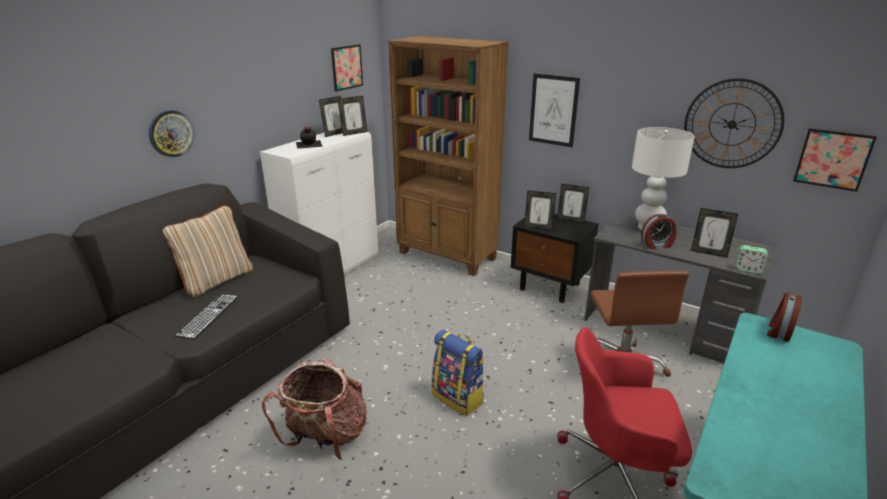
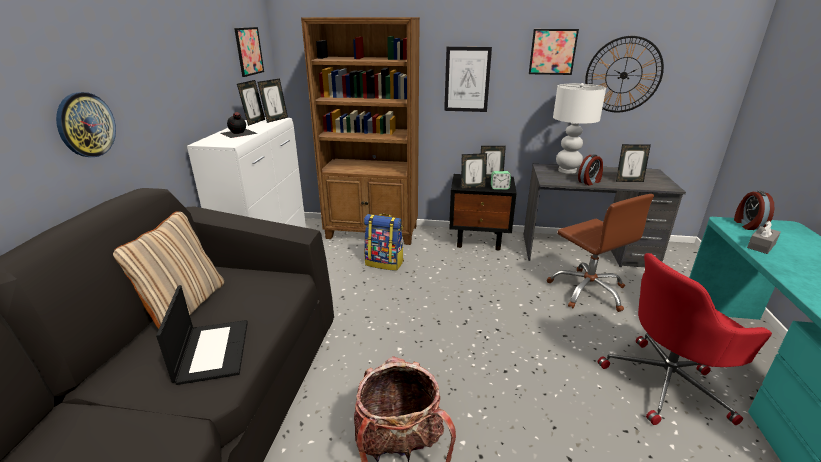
camera: 25 degrees left, 0 degrees up
keyboard [174,294,238,339] -> laptop [156,285,248,385]
backpack [432,330,484,416] -> backpack moved to [364,214,404,271]
alarm clock [736,245,768,274] -> alarm clock moved to [491,171,511,189]
picture [793,128,877,192] -> picture moved to [529,29,579,75]
none -> grey tissue box [747,221,781,254]

